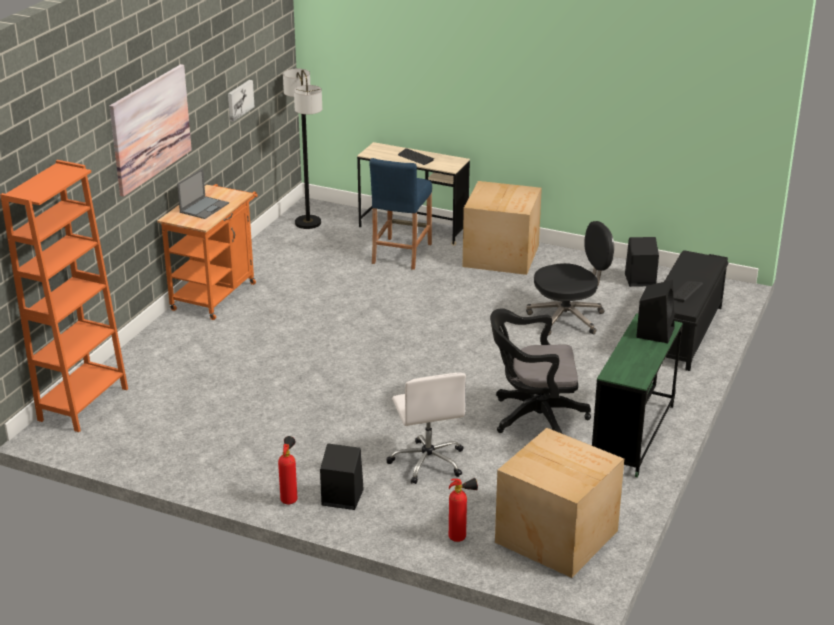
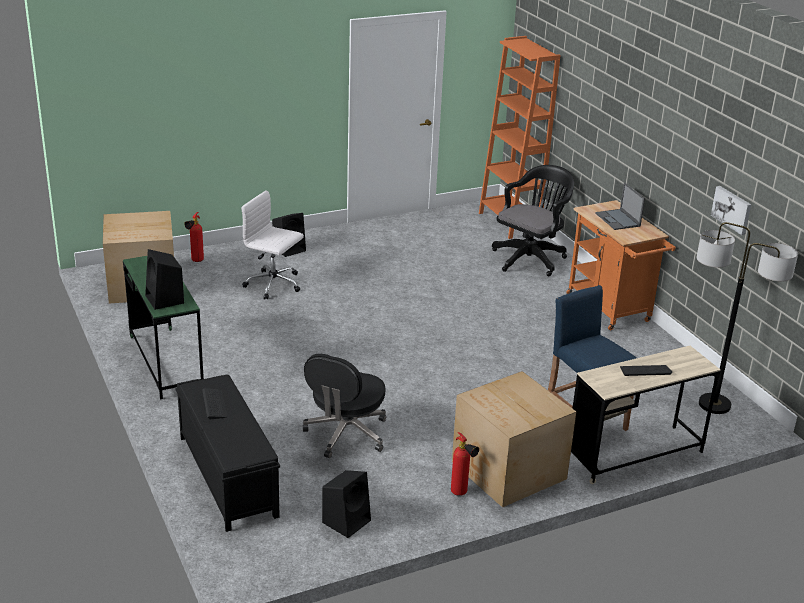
camera: 130 degrees right, 0 degrees up
picture [110,64,192,197] -> none
fire extinguisher [278,436,297,504] -> fire extinguisher moved to [451,432,479,496]
black office chair [490,308,591,434] -> black office chair moved to [492,165,574,276]

